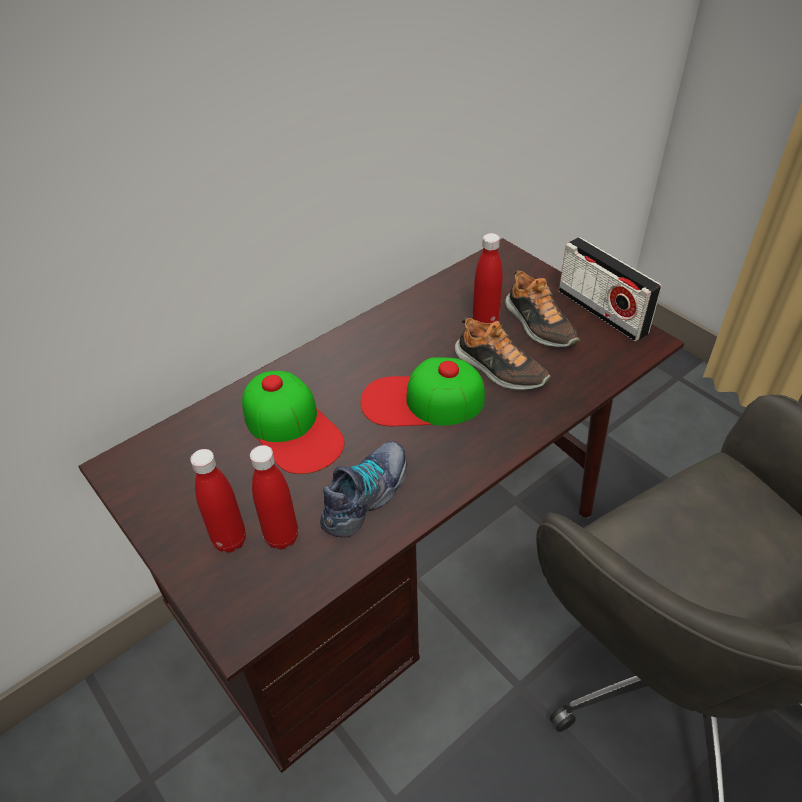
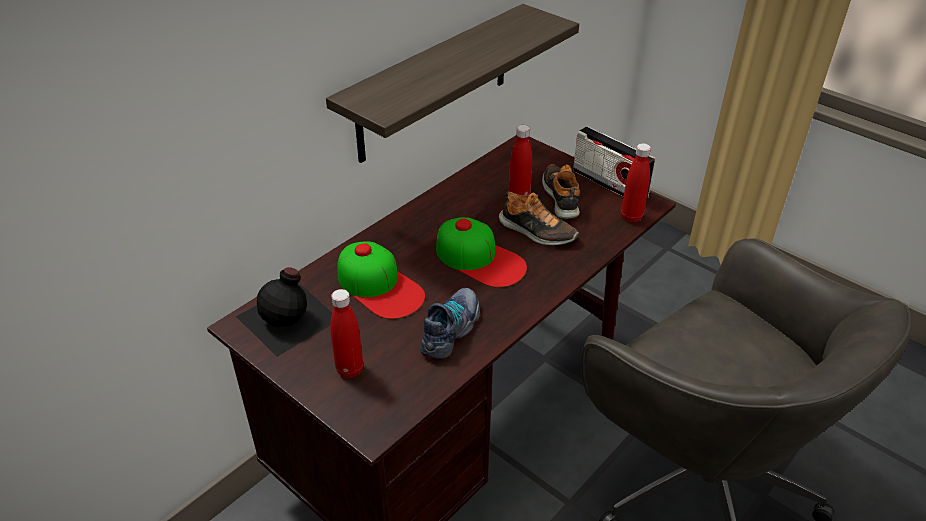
camera: 10 degrees left, 5 degrees down
red bottle [250,445,298,549] -> red bottle moved to [621,143,651,223]
cap [360,357,485,426] -> cap turned 135 degrees counterclockwise [436,217,527,288]
shoe [505,270,579,347] -> shoe turned 150 degrees counterclockwise [542,165,580,219]
none -> black bottle [236,267,332,357]
none -> shelf [326,4,579,163]

